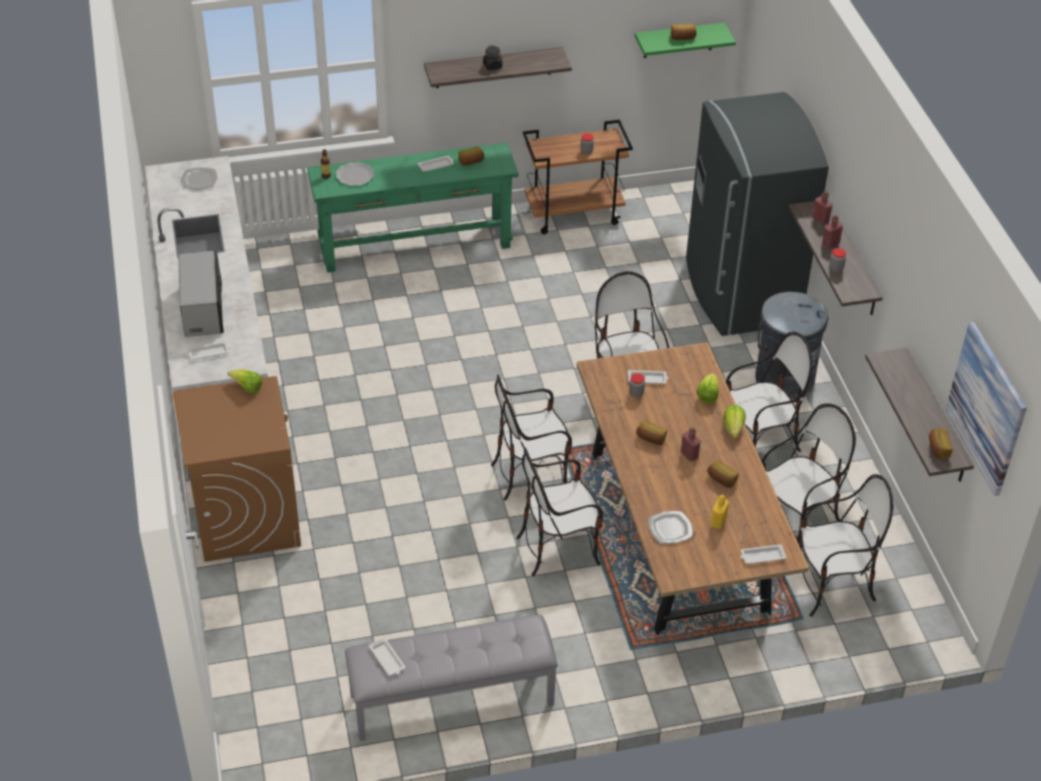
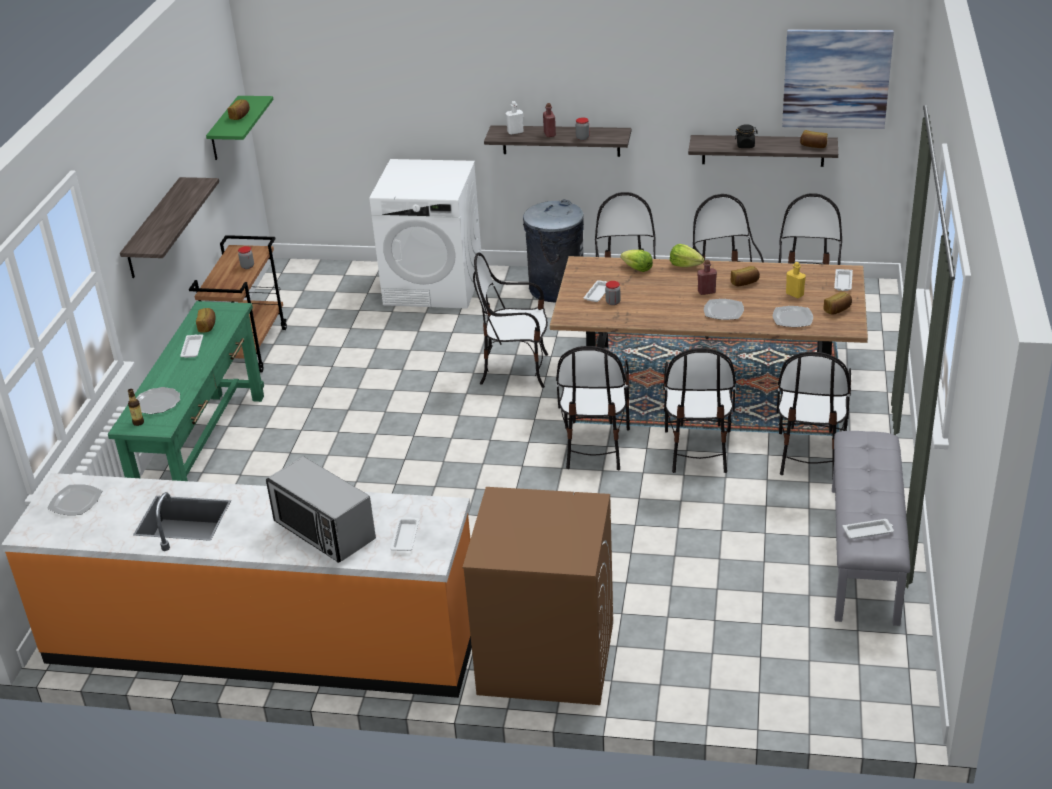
camera: 65 degrees left, 10 degrees down
microwave [178,251,224,337] -> microwave turned 150 degrees counterclockwise [266,456,376,563]
lettuce [227,369,262,394] -> none
black jar [483,45,503,70] -> black jar moved to [735,124,758,148]
bread [636,420,667,445] -> bread moved to [823,292,852,315]
grey fridge [686,92,829,336] -> white washing machine [370,159,481,309]
red bottle [812,191,833,225] -> white bottle [506,101,524,135]
none -> plate [704,299,744,320]
none -> chair [777,352,851,480]

